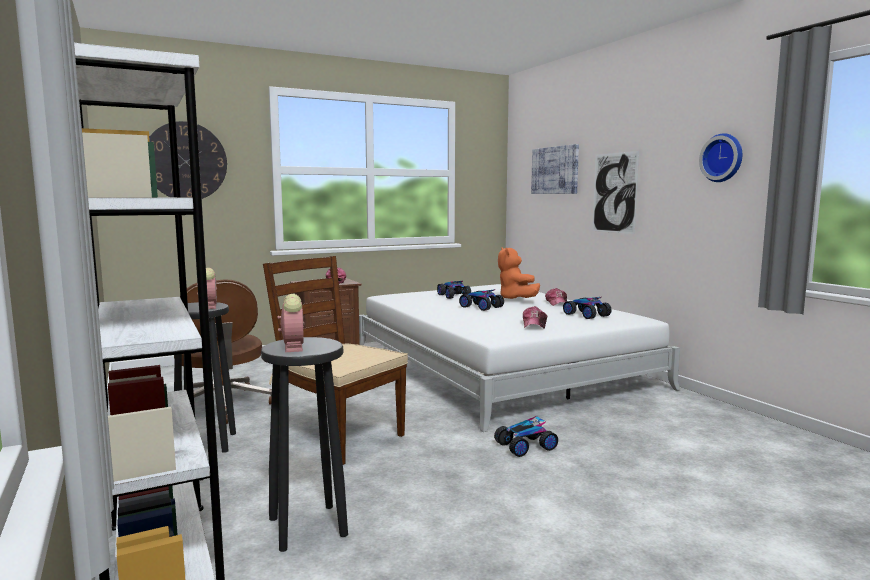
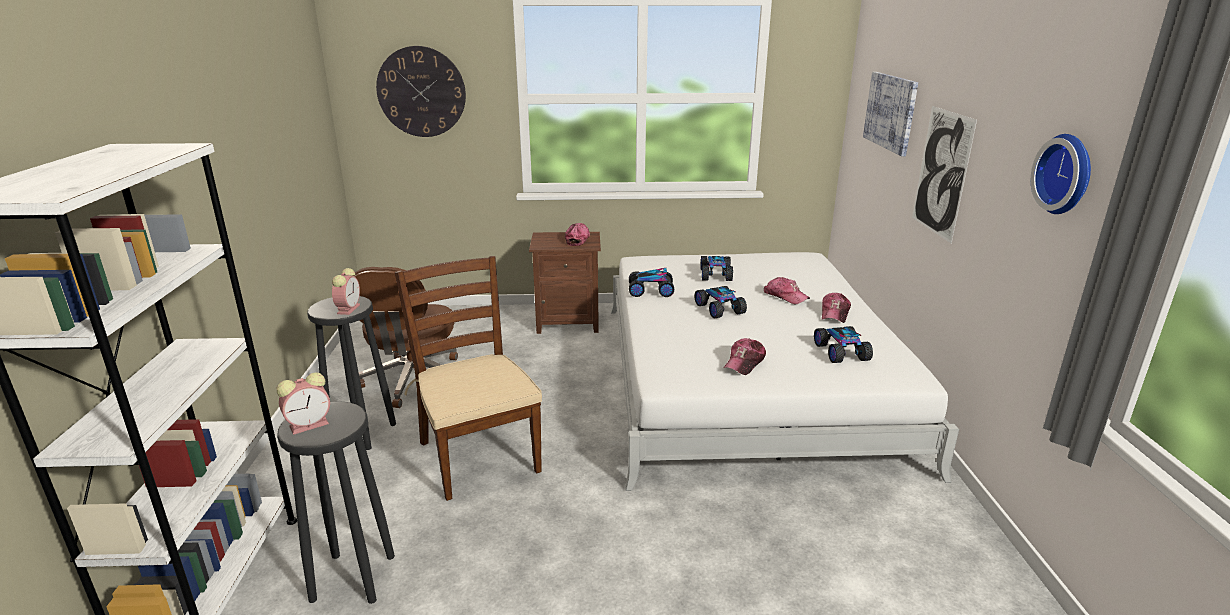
camera: 25 degrees right, 15 degrees up
alarm clock [278,294,304,352] -> alarm clock turned 45 degrees clockwise [277,372,330,435]
toy car [494,416,558,457] -> toy car moved to [629,268,674,297]
orange plush toy [498,247,540,299] -> cap [764,277,810,304]

